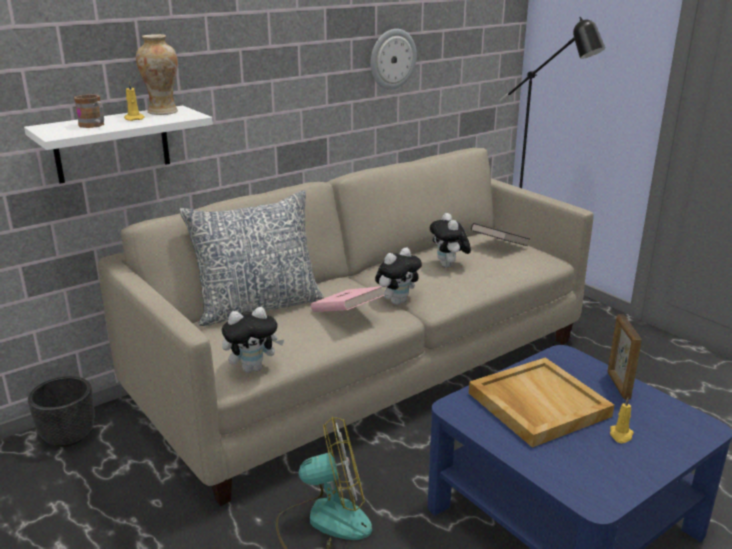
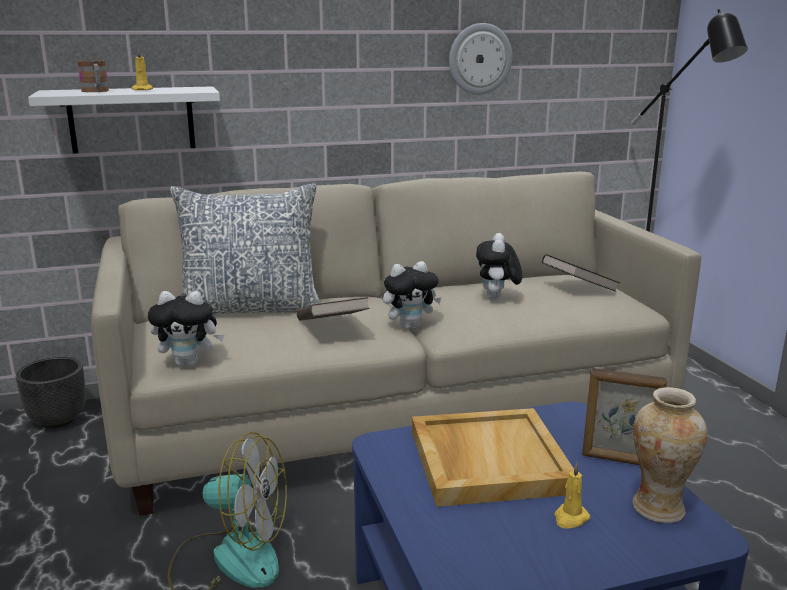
camera: 20 degrees right, 5 degrees down
vase [136,34,178,115] -> vase moved to [632,387,707,523]
pink book [311,286,385,312] -> brown book [297,297,370,321]
picture frame [607,314,642,400] -> picture frame turned 90 degrees counterclockwise [582,368,667,465]

